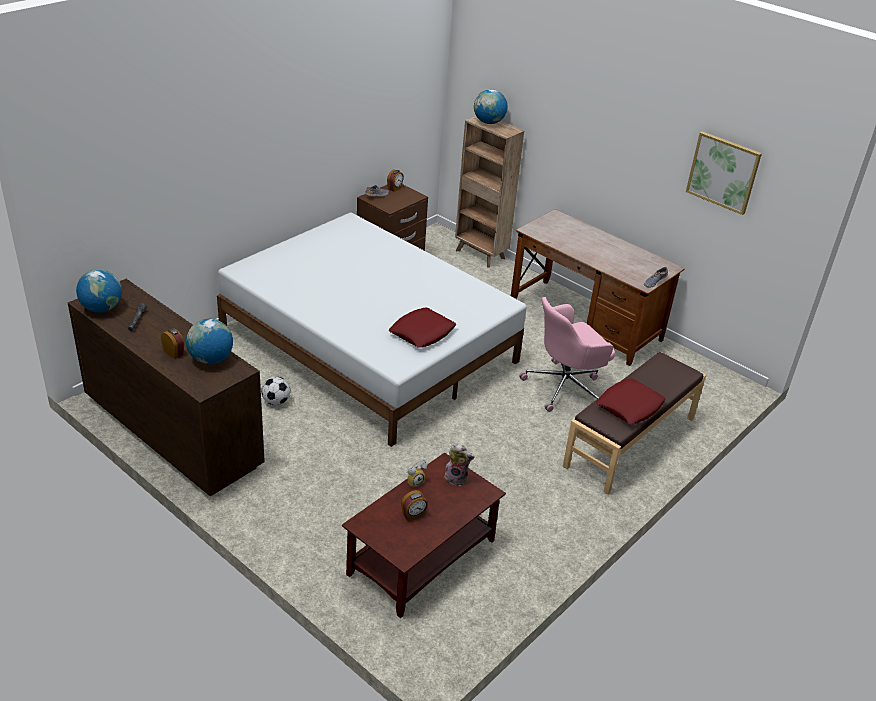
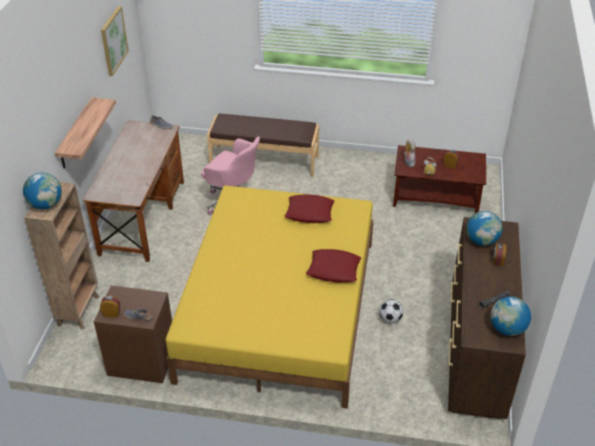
camera: 120 degrees left, 5 degrees up
white bed [217,213,527,447] -> yellow bed [165,185,373,409]
red pillow [596,378,666,424] -> red pillow moved to [306,249,361,283]
none -> shelf [55,97,116,169]

